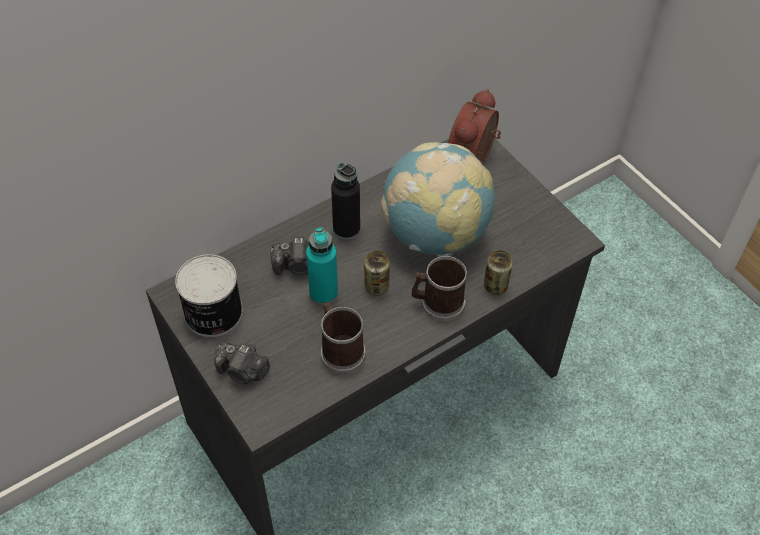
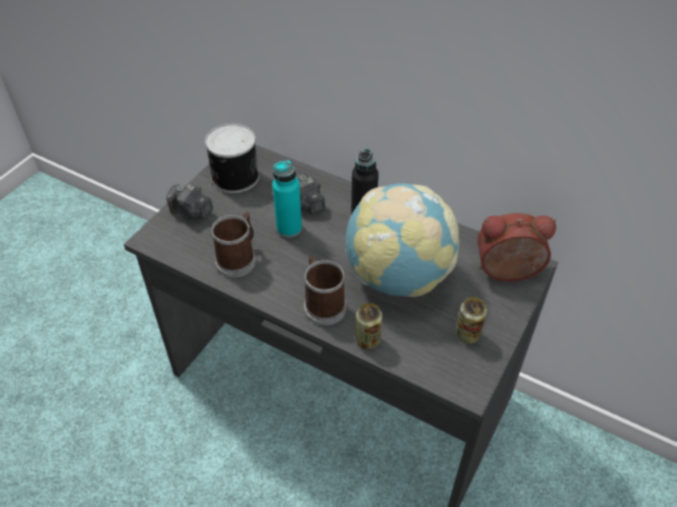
camera: 65 degrees right, 5 degrees down
camera [214,341,270,384] -> camera turned 60 degrees counterclockwise [166,185,213,220]
can [364,251,390,296] -> can moved to [456,297,487,344]

